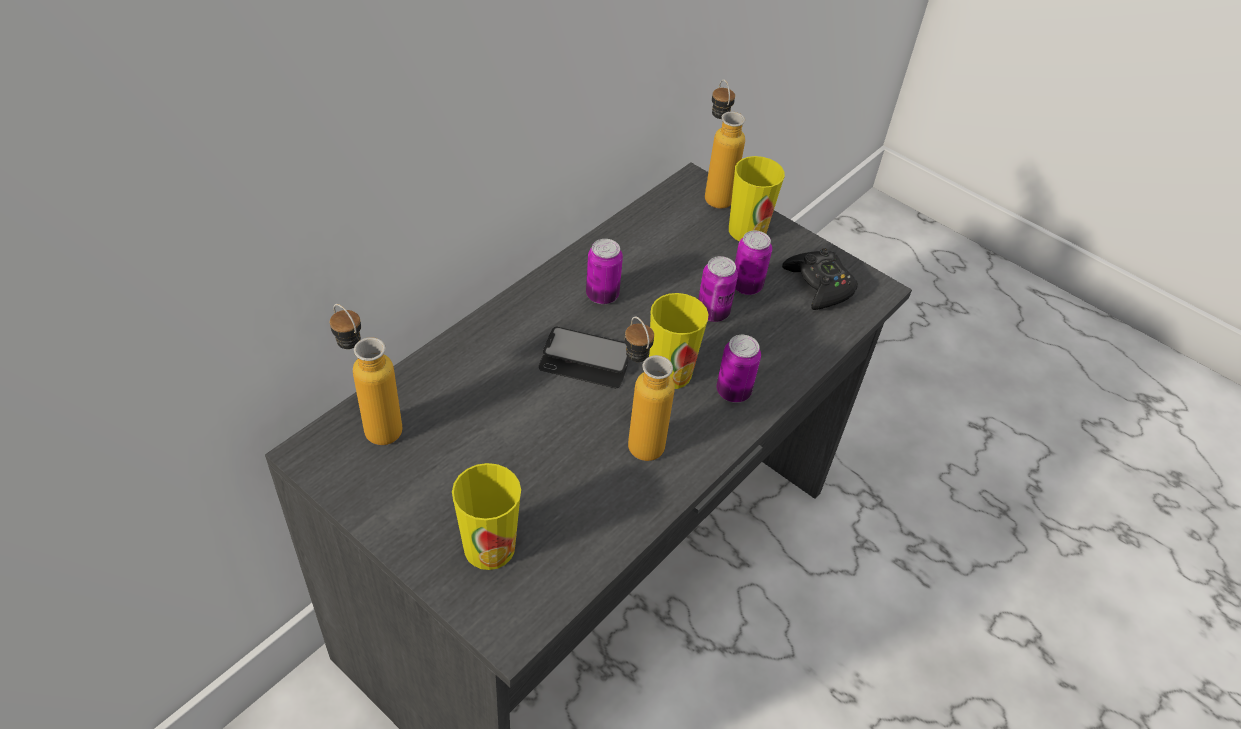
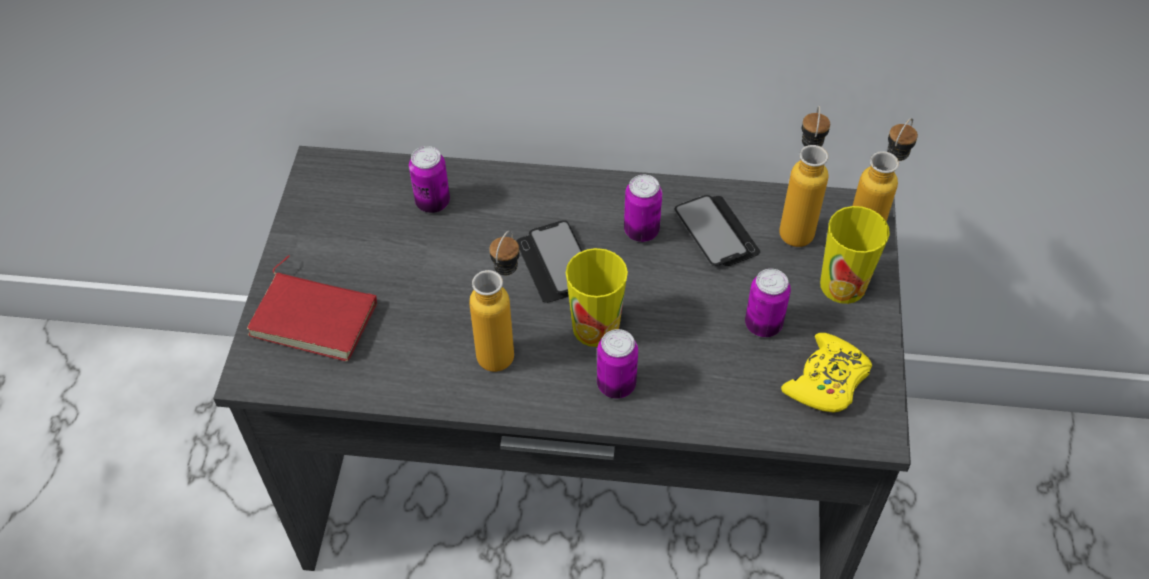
camera: 60 degrees right, 5 degrees up
bottle [330,304,403,445] -> bottle moved to [779,106,830,247]
cup [452,463,521,570] -> red book [247,255,377,361]
can [698,256,738,322] -> can moved to [409,146,450,213]
black game controller [782,248,858,310] -> yellow game controller [781,333,872,413]
none -> phone [675,195,760,266]

